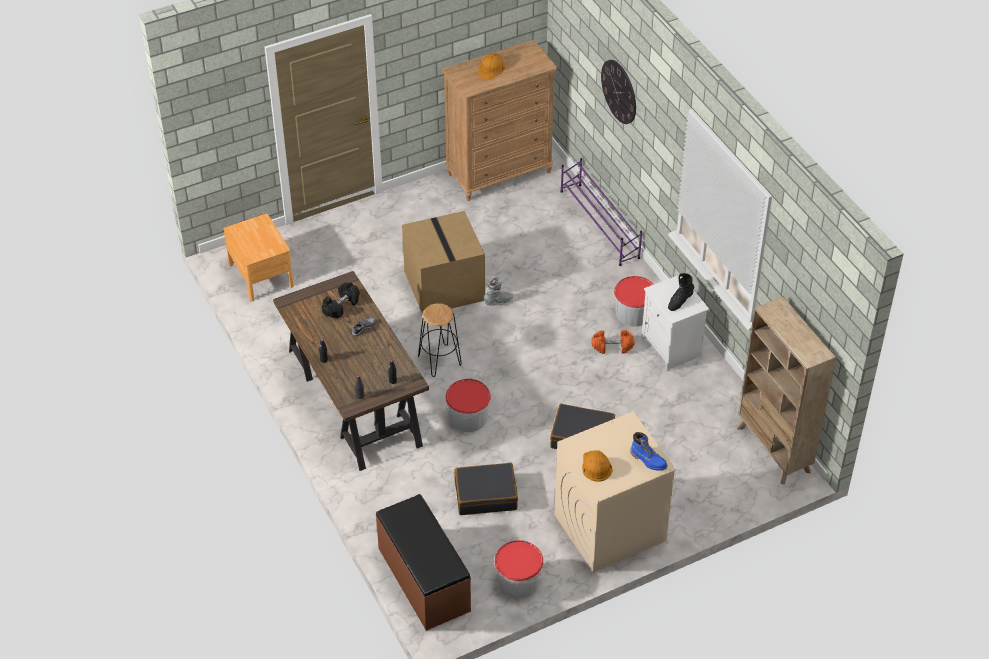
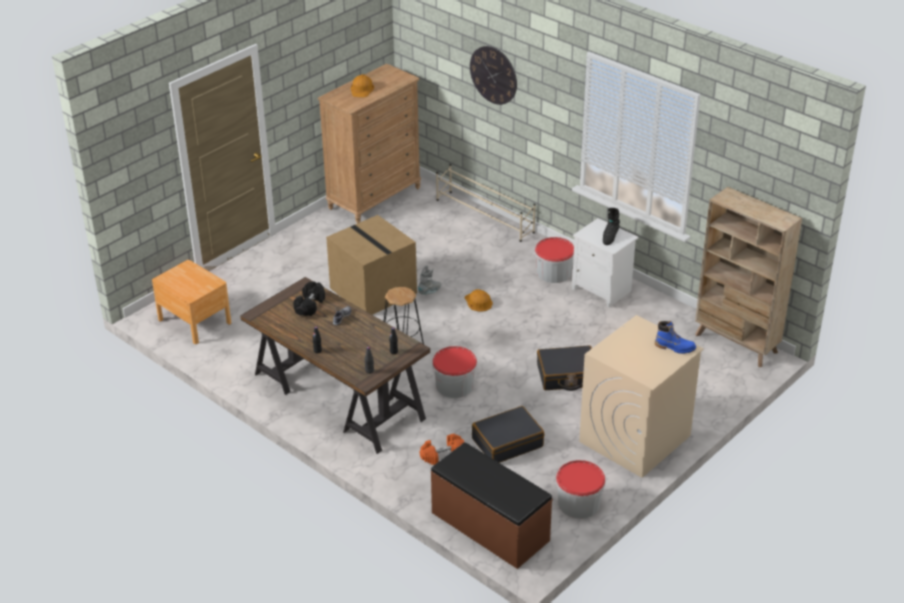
camera: 20 degrees left, 10 degrees down
purple shoe rack [561,158,642,266] -> beige shoe rack [436,164,536,242]
orange hard hat [582,451,613,482] -> orange hard hat moved to [465,289,493,312]
orange dumbbell [592,330,635,354] -> orange dumbbell moved to [419,434,464,465]

